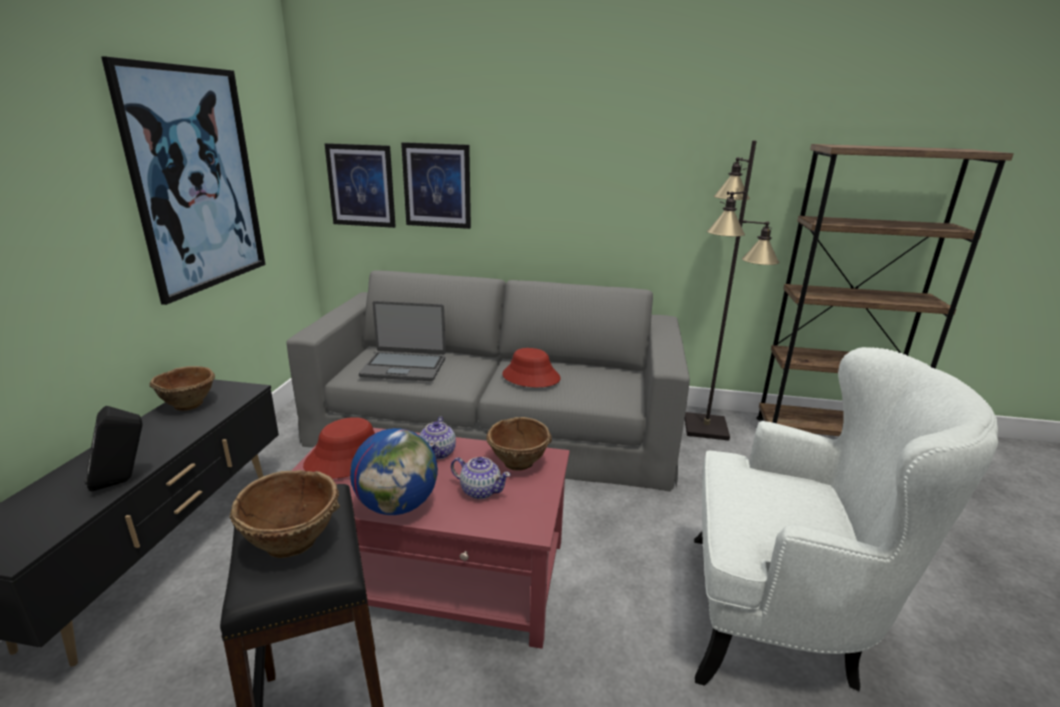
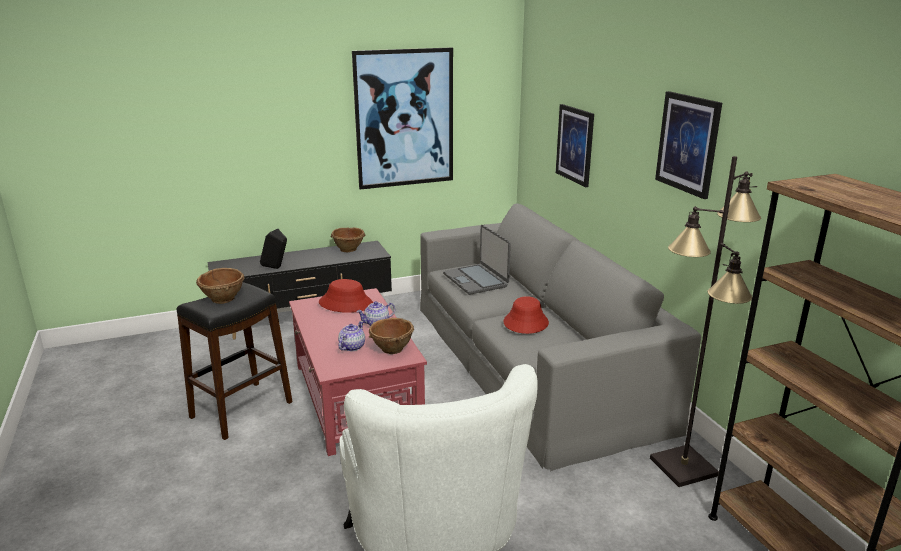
camera: 60 degrees right, 0 degrees up
picture [325,143,396,228] -> picture moved to [655,91,722,199]
globe [350,428,438,515] -> none
teapot [451,457,511,499] -> teapot turned 150 degrees counterclockwise [338,321,365,351]

